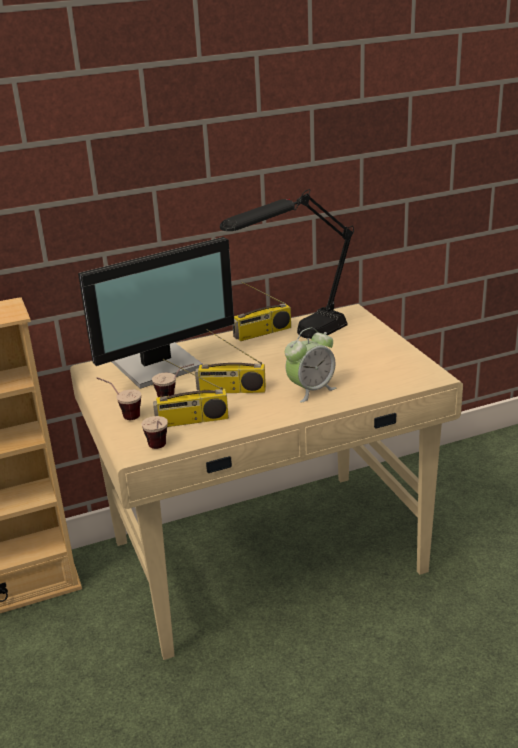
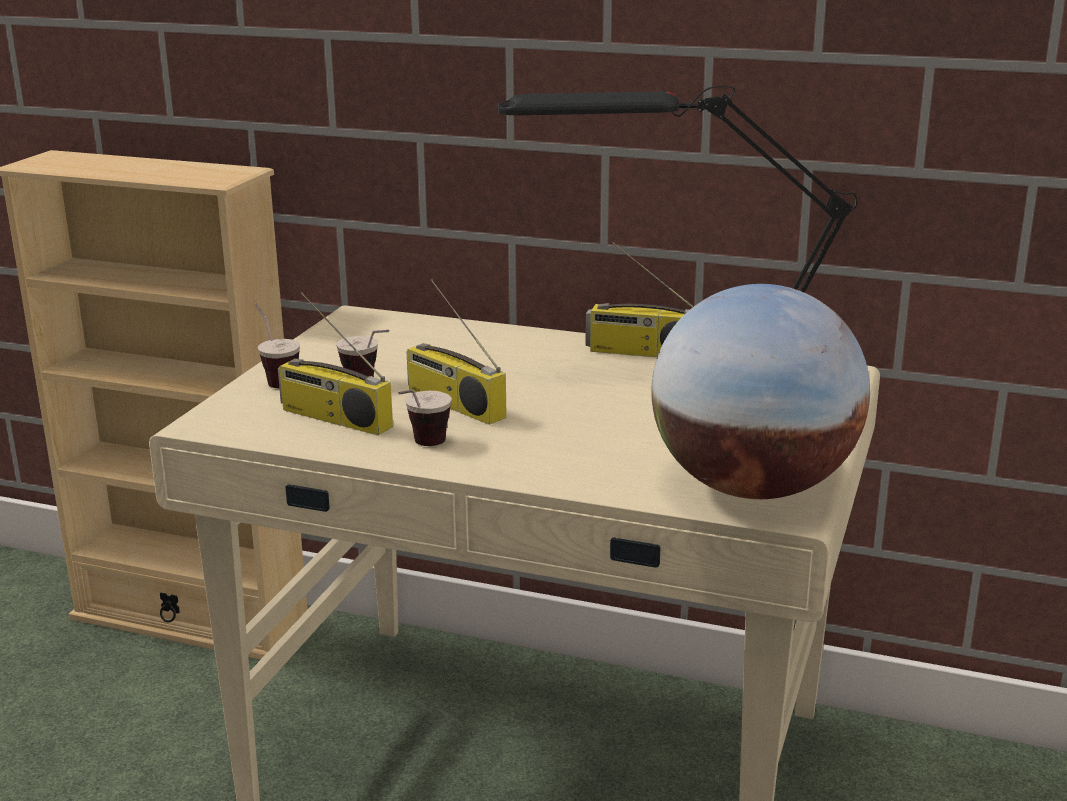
camera: 40 degrees right, 5 degrees down
monitor [78,237,234,389] -> none
cup [141,416,168,449] -> cup moved to [398,390,452,446]
alarm clock [285,328,336,403] -> none
none -> globe [652,284,870,499]

